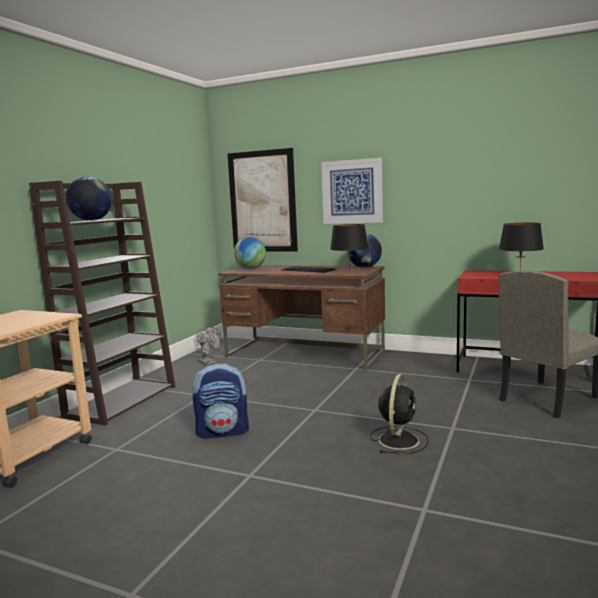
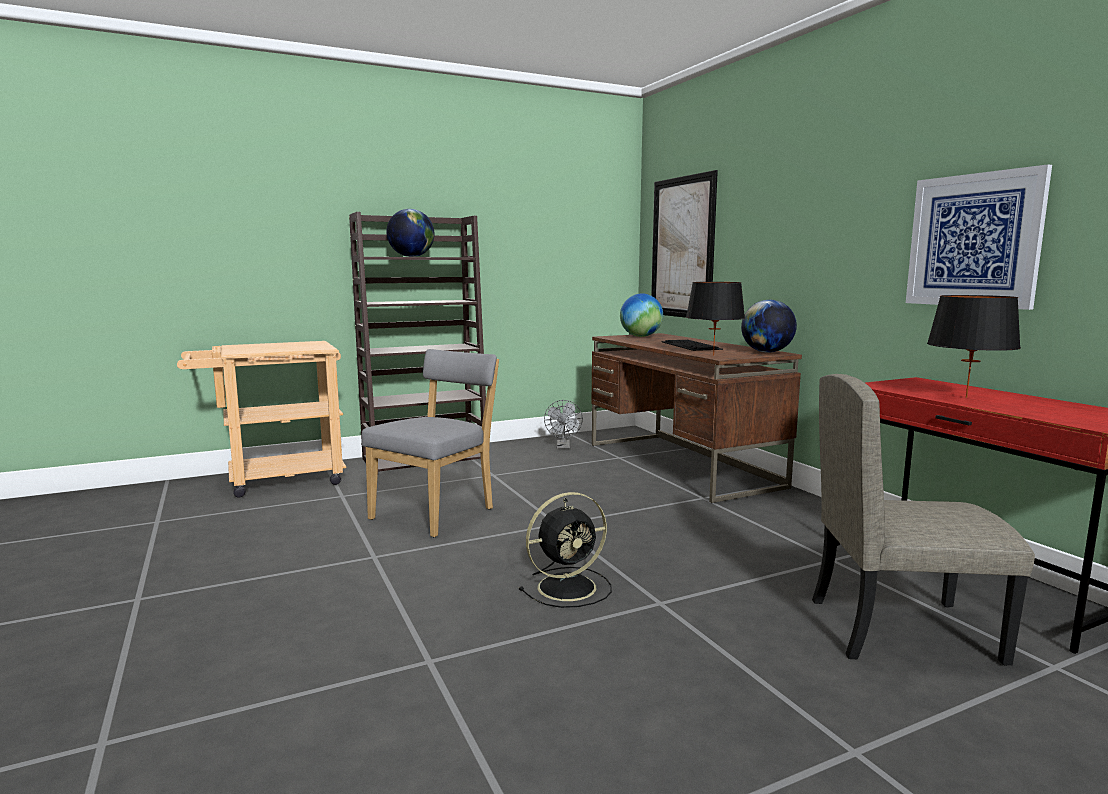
camera: 40 degrees right, 0 degrees up
backpack [193,364,249,439] -> grey chair [361,349,499,537]
picture [321,158,383,224] -> picture moved to [906,164,1052,310]

